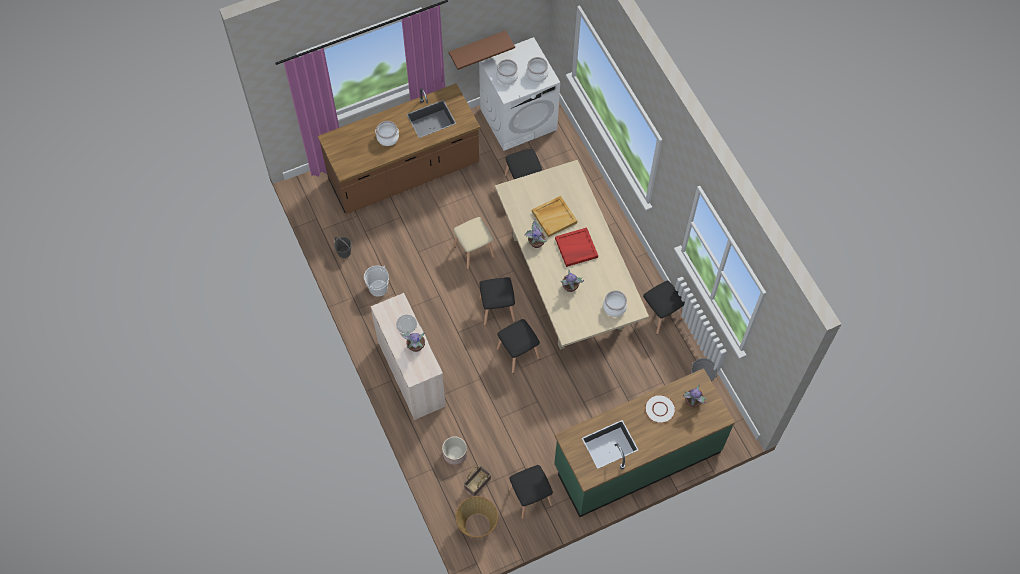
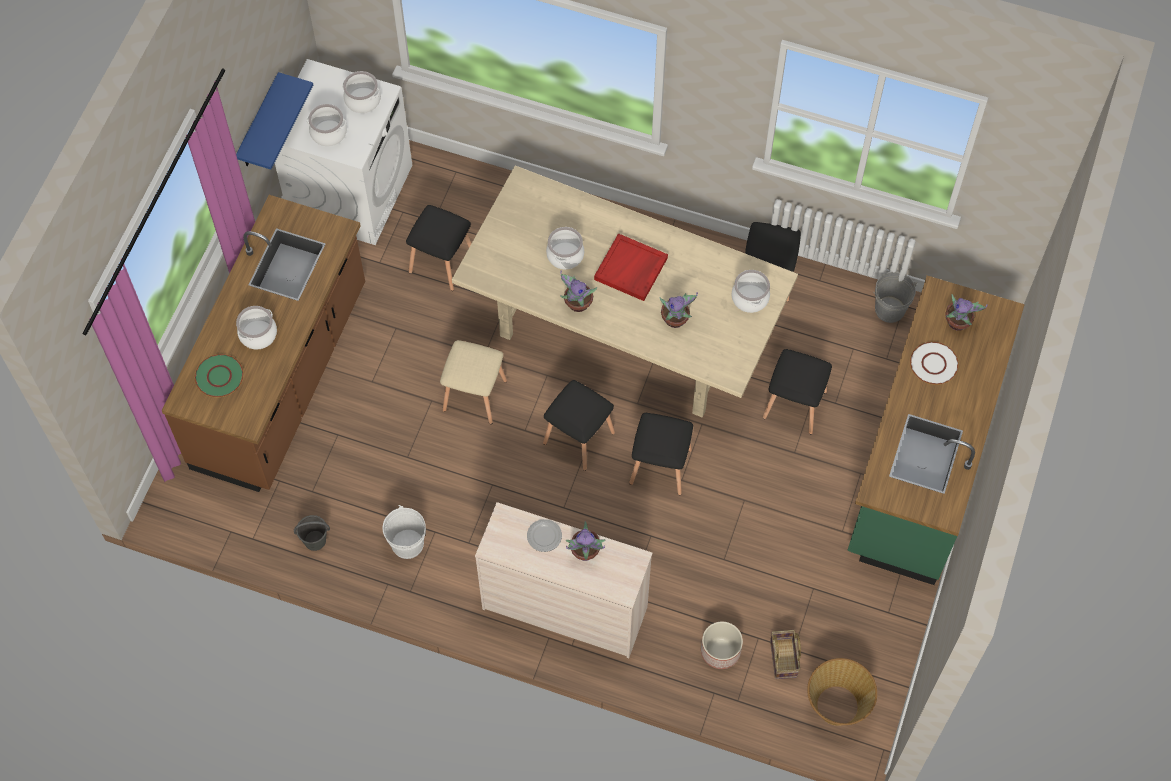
camera: 45 degrees left, 0 degrees up
brown shelf [449,30,515,70] -> blue shelf [236,72,313,170]
black stool [509,465,553,519] -> black stool moved to [763,349,832,434]
beige tray [532,196,577,237] -> cooking pot [546,227,584,269]
none -> green plate [195,354,244,397]

